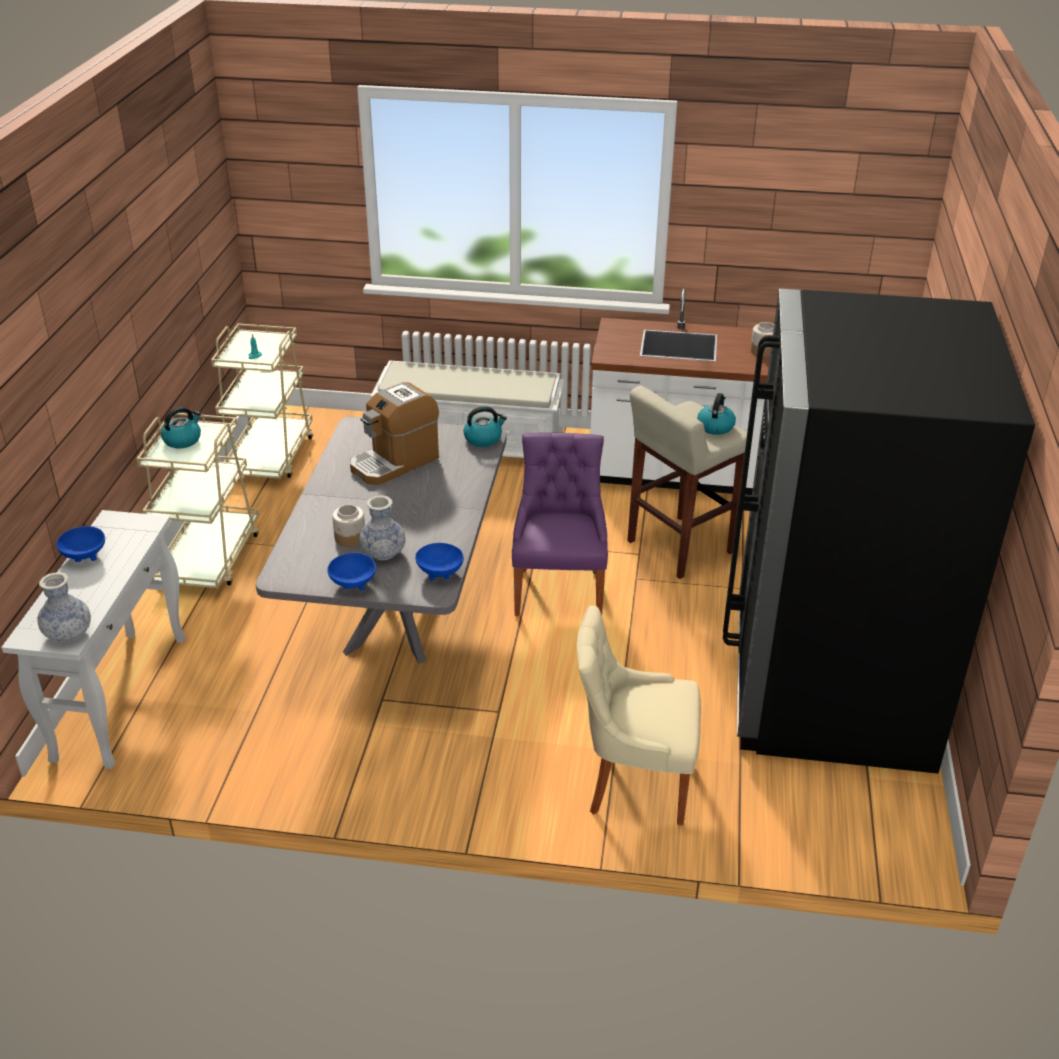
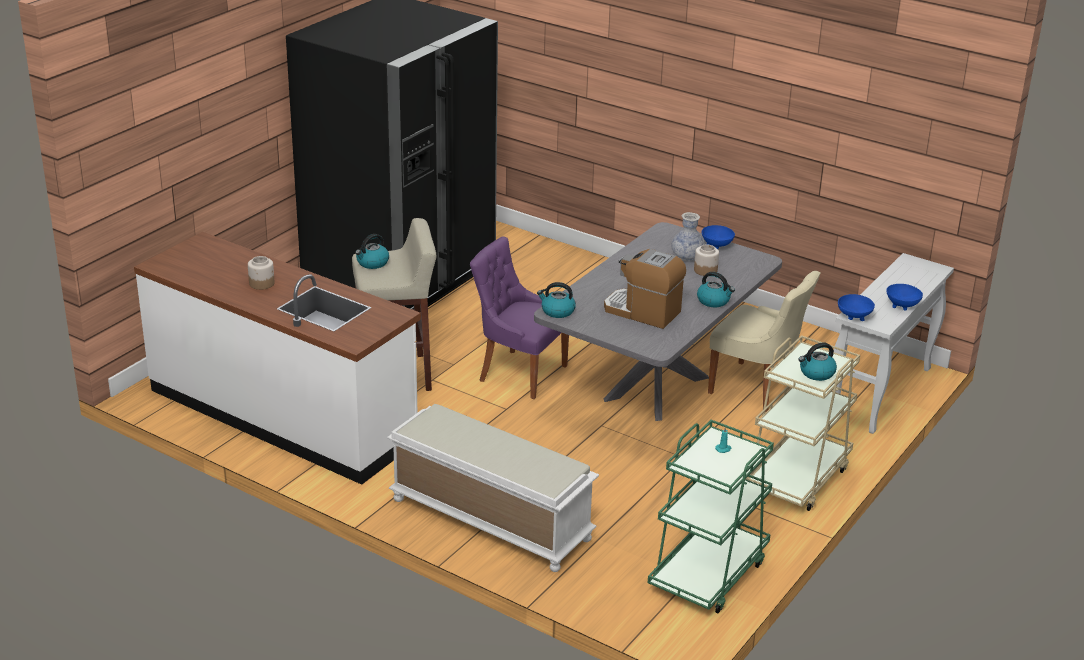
camera: 155 degrees left, 5 degrees down
vase [37,572,91,642] -> none
beige cart [211,324,313,479] -> green cart [648,420,774,613]
coffee machine [350,382,439,485] -> coffee machine turned 135 degrees counterclockwise [604,249,686,329]
blue bowl [415,543,464,581] -> blue bowl moved to [838,294,875,321]
purple chair [512,433,608,616] -> purple chair turned 90 degrees clockwise [470,236,569,399]
beige chair [577,606,701,825] -> beige chair moved to [708,271,821,412]
none -> kettle [697,272,735,307]

